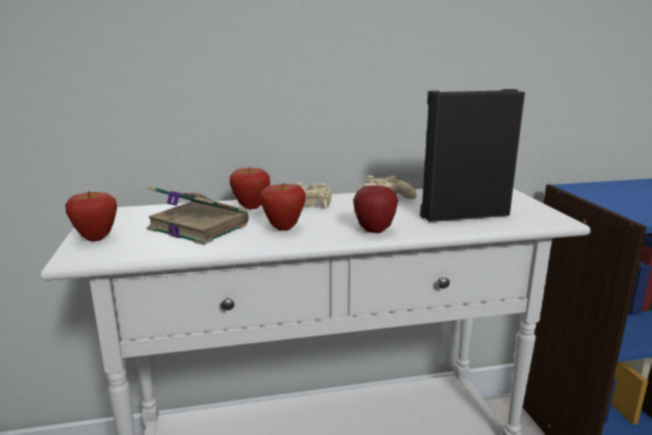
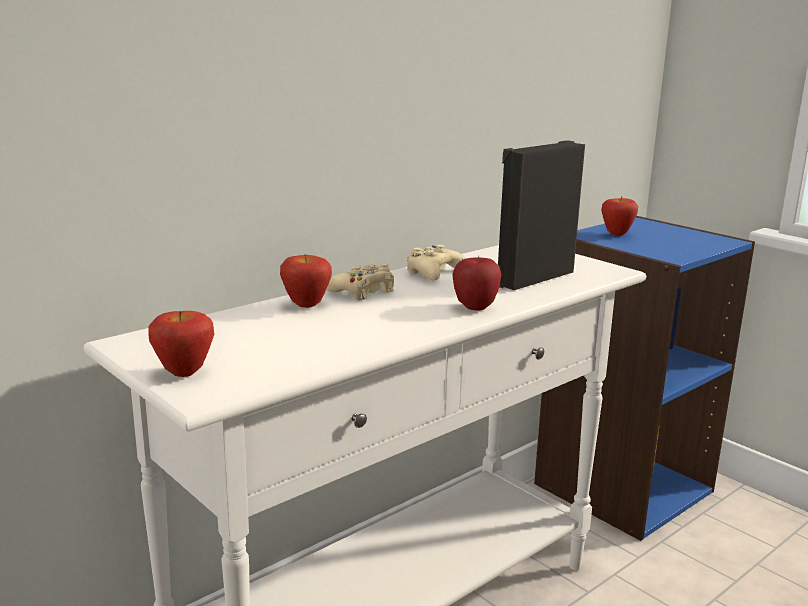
camera: 30 degrees left, 0 degrees up
book [147,186,248,245] -> none
apple [260,183,305,231] -> apple moved to [601,197,638,236]

